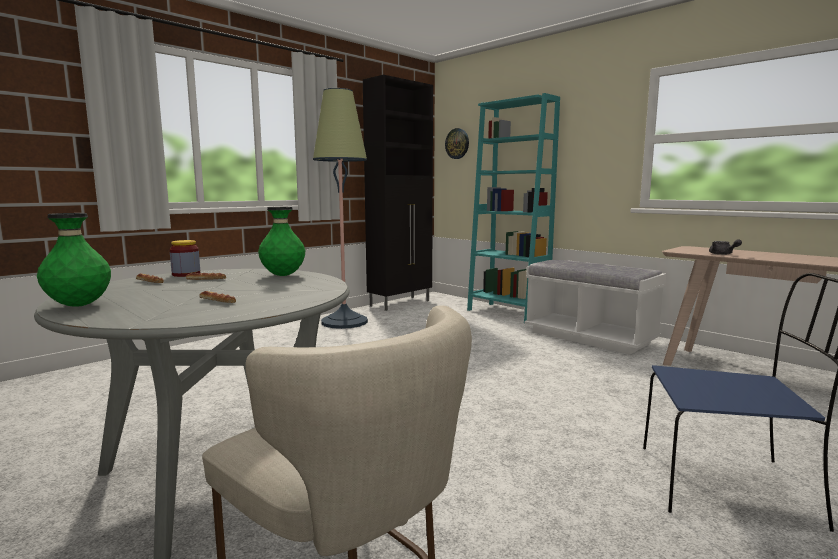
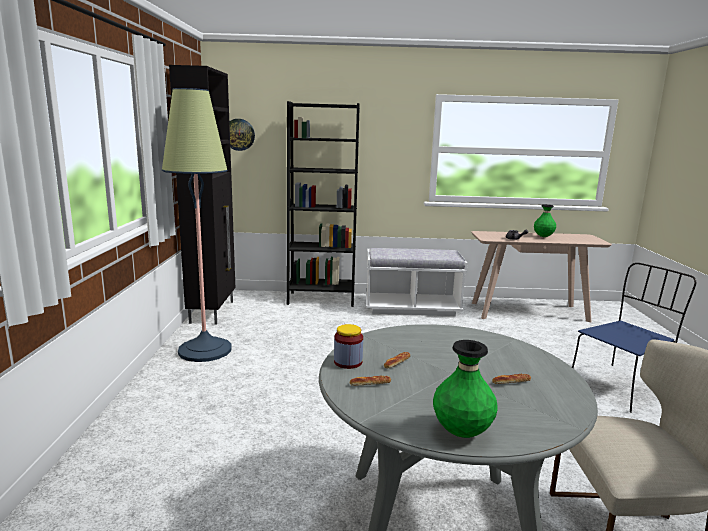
camera: 45 degrees left, 5 degrees up
green vase [258,207,305,276] -> green vase moved to [534,204,556,237]
turquoise bookcase [467,93,560,322] -> black bookcase [287,101,360,307]

